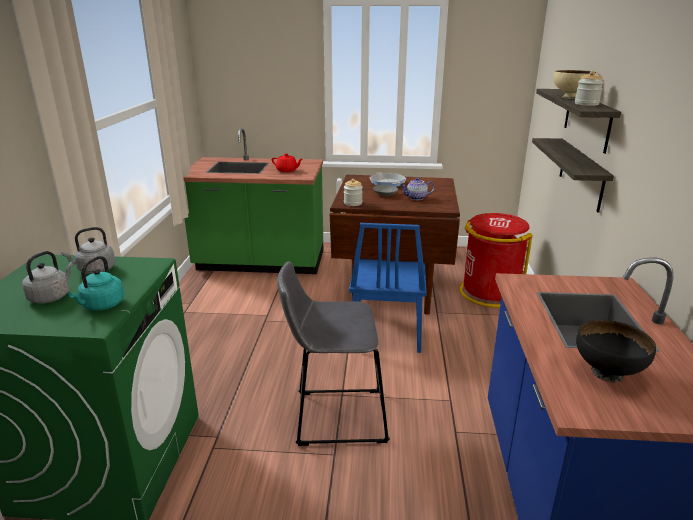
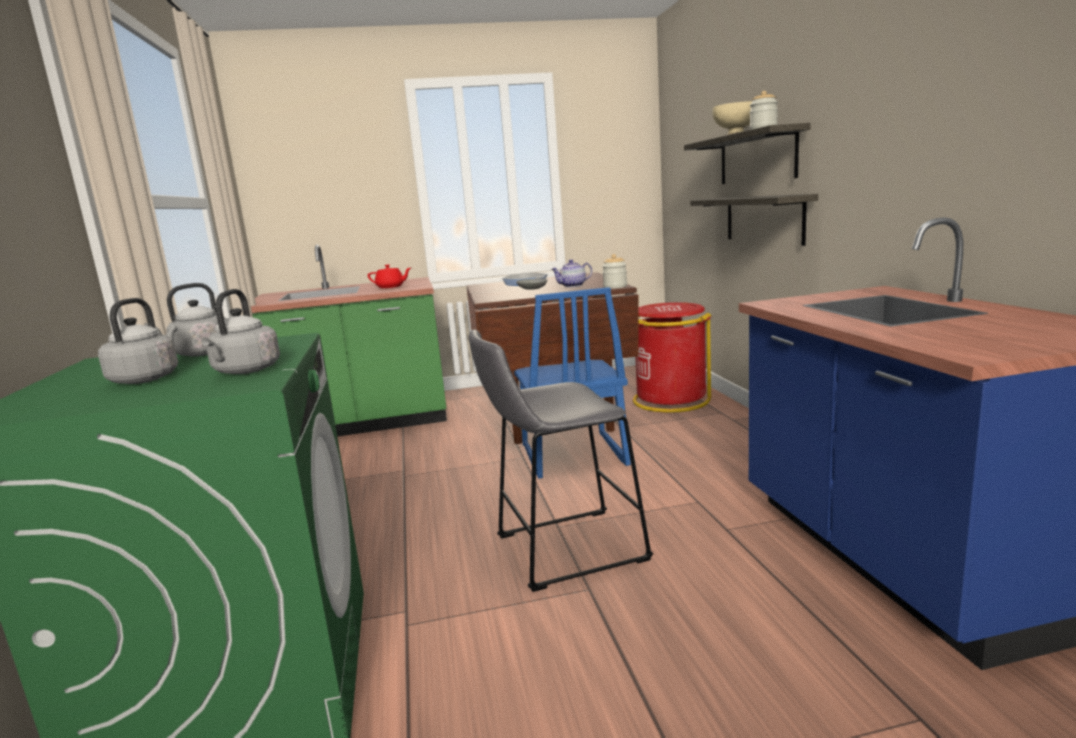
camera: 15 degrees left, 10 degrees down
turquoise kettle [69,256,124,310] -> grey kettle [201,289,280,374]
jar [344,179,363,206] -> jar moved to [602,254,627,288]
black bowl [576,320,656,382] -> none

